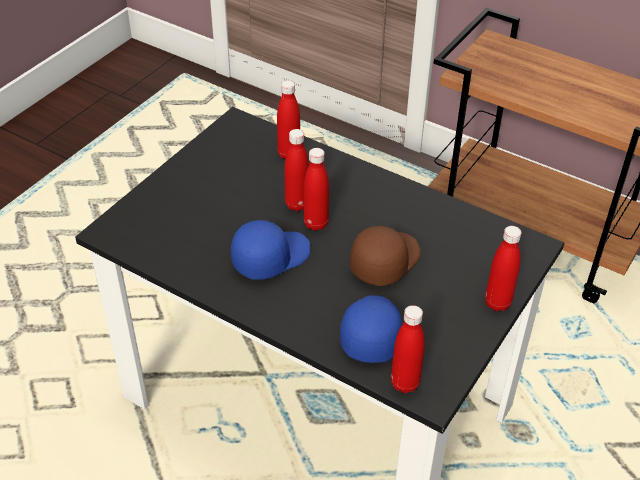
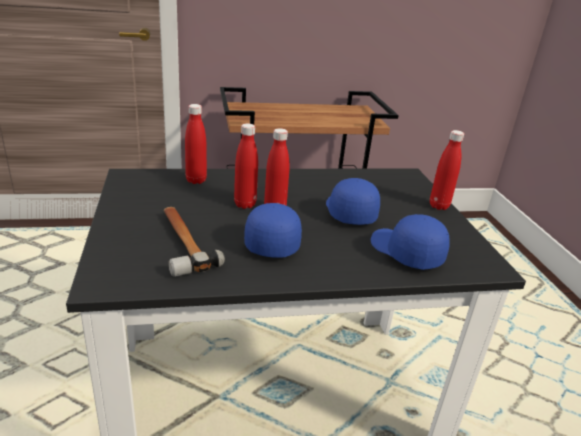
camera: 45 degrees left, 15 degrees down
brown cap [350,225,421,286] -> blue cap [326,178,380,225]
red bottle [391,305,425,393] -> none
none -> hammer [164,207,225,277]

